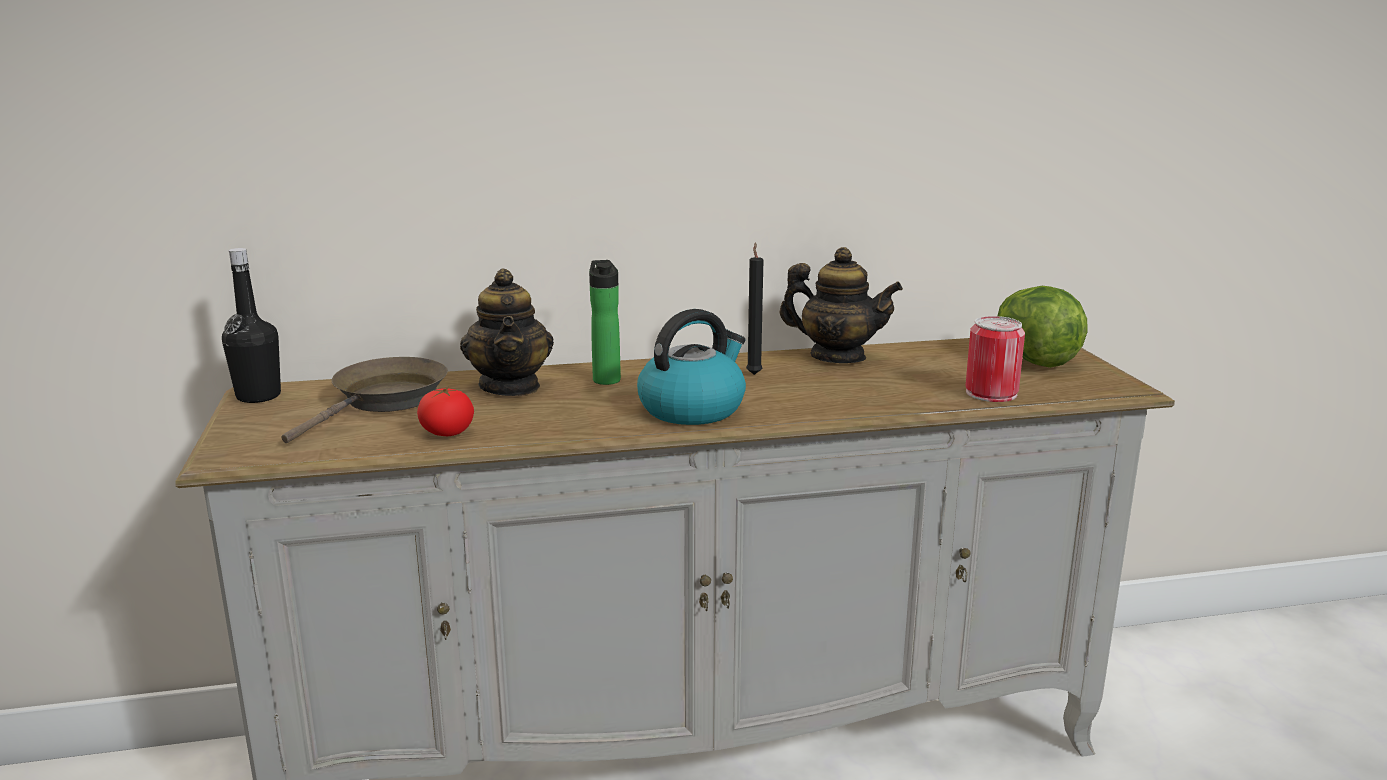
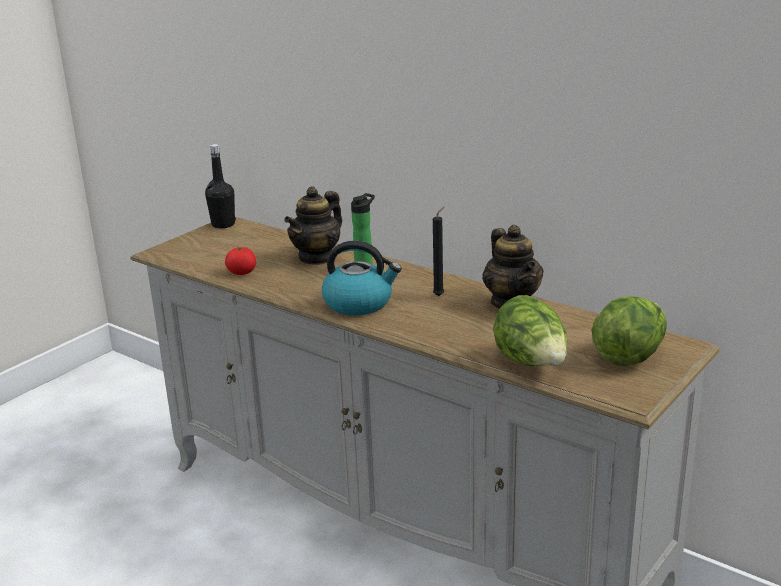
camera: 50 degrees right, 5 degrees up
brown frying pan [281,357,448,443] -> none
can [965,316,1025,402] -> lettuce [493,295,567,366]

